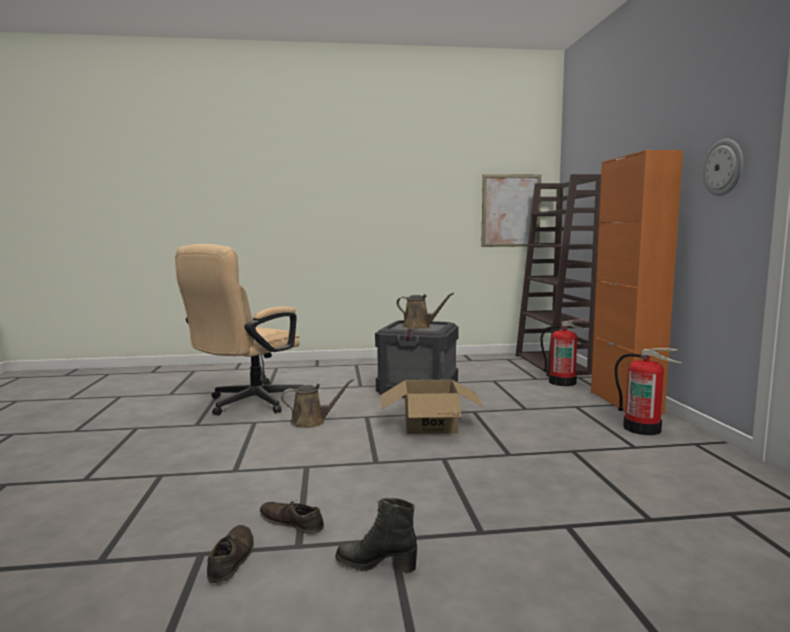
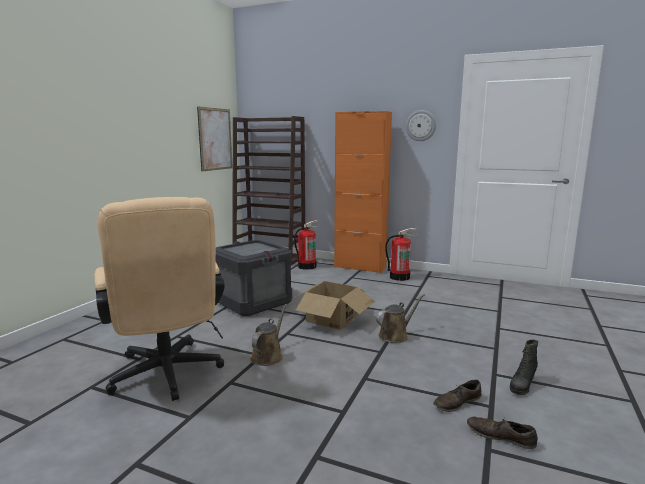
camera: 60 degrees left, 5 degrees up
brown watering can [396,293,454,329] -> brown watering can moved to [376,294,425,343]

